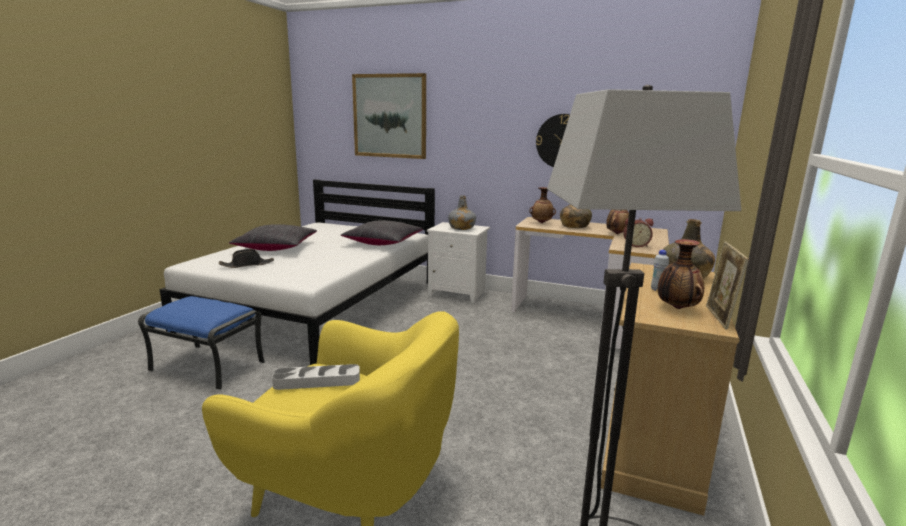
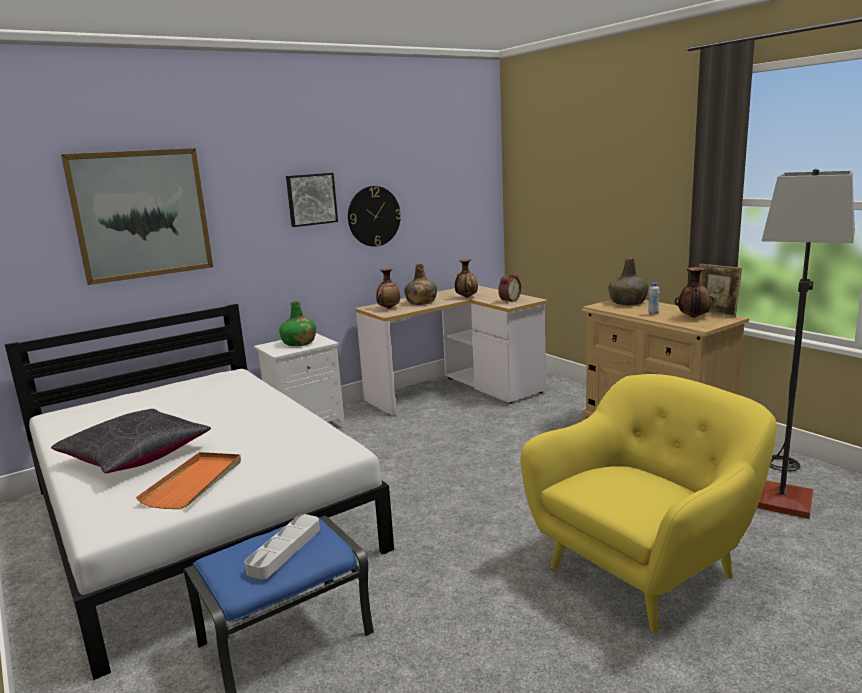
camera: 55 degrees left, 0 degrees up
black hat [219,249,274,268] -> orange tray [136,452,241,509]
grey tray [272,364,360,390] -> grey tray moved to [245,514,320,579]
black pillow [341,220,423,245] -> none
grey bottle [448,195,476,230] -> green bottle [279,301,316,346]
none -> picture [286,173,338,227]

